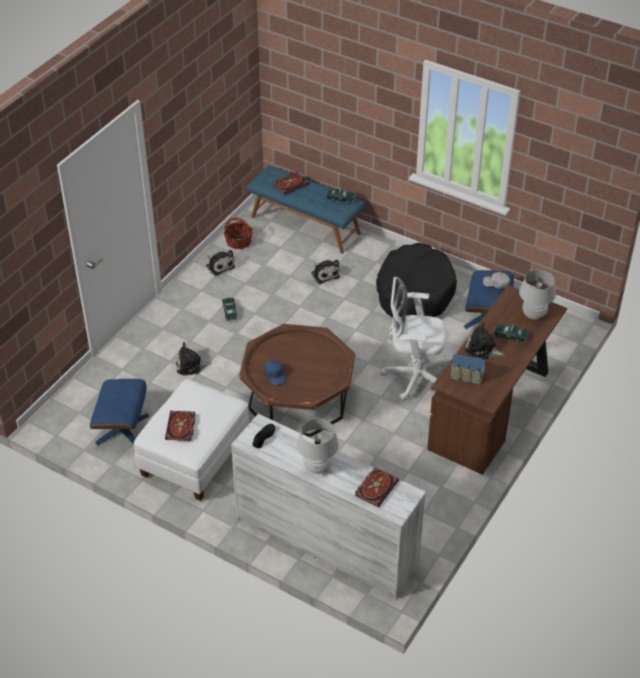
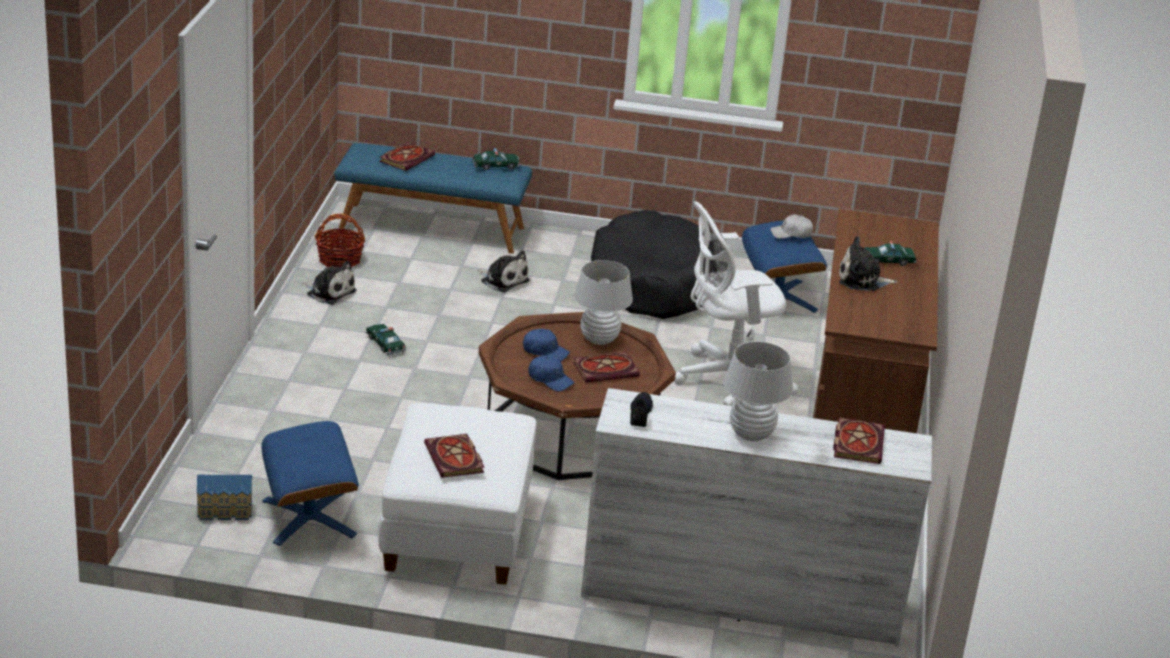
camera: 25 degrees left, 15 degrees down
plush toy [176,342,212,376] -> none
toy house [450,354,486,385] -> toy house moved to [197,474,253,520]
white table lamp [519,270,556,320] -> white table lamp moved to [574,260,633,345]
none -> blue cap [523,329,570,361]
none -> book [573,352,640,382]

